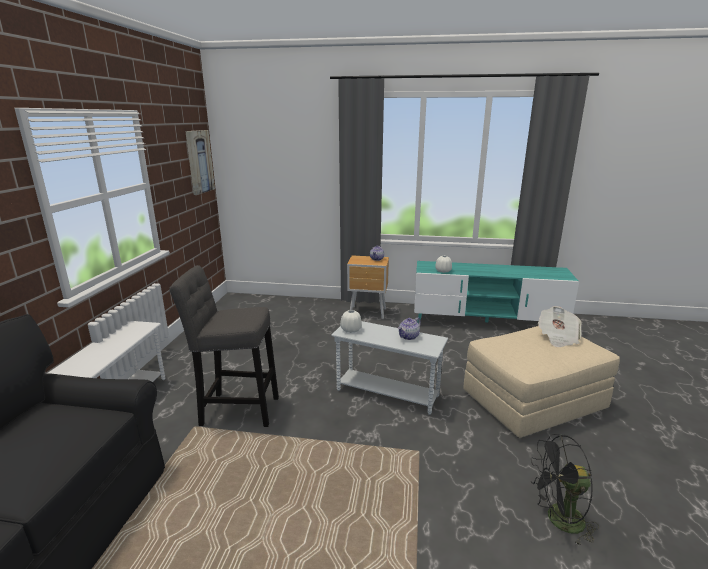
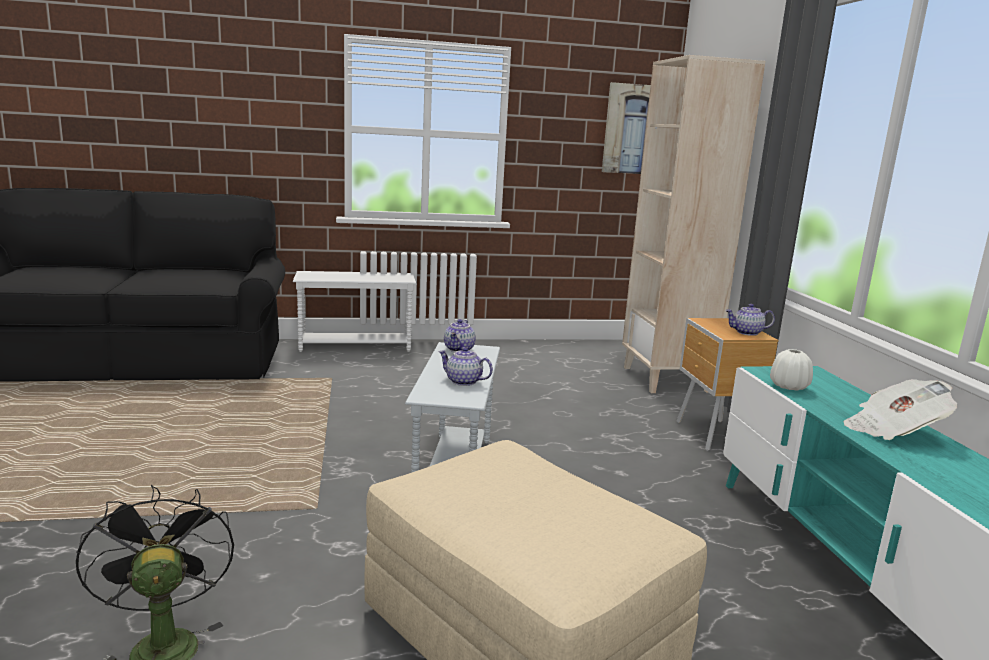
camera: 70 degrees right, 5 degrees down
grey stool [169,265,279,427] -> none
white vase [340,310,362,333] -> teapot [444,319,476,352]
newspaper [537,306,582,347] -> newspaper moved to [844,379,957,440]
none -> beige bookcase [622,55,766,393]

